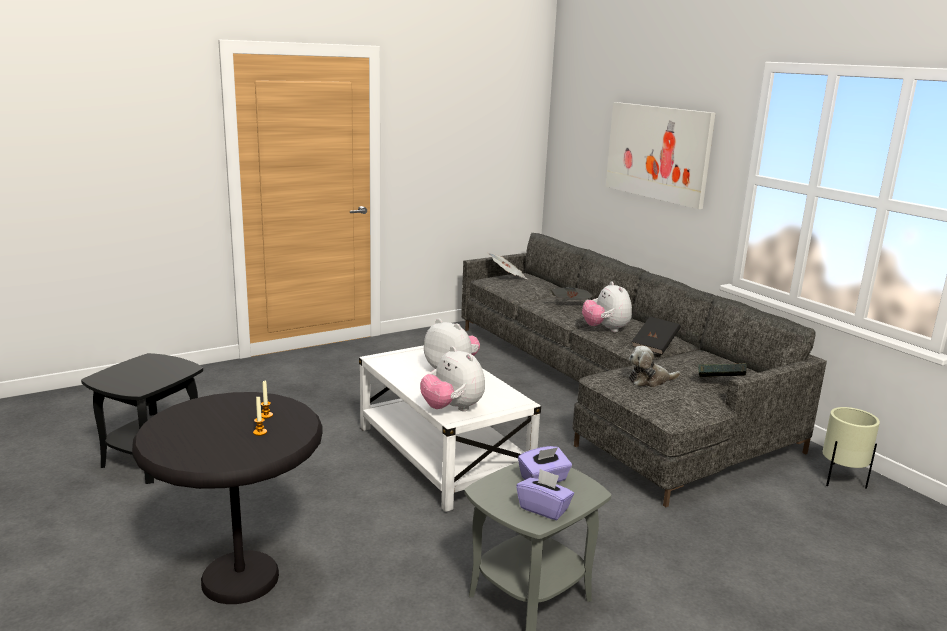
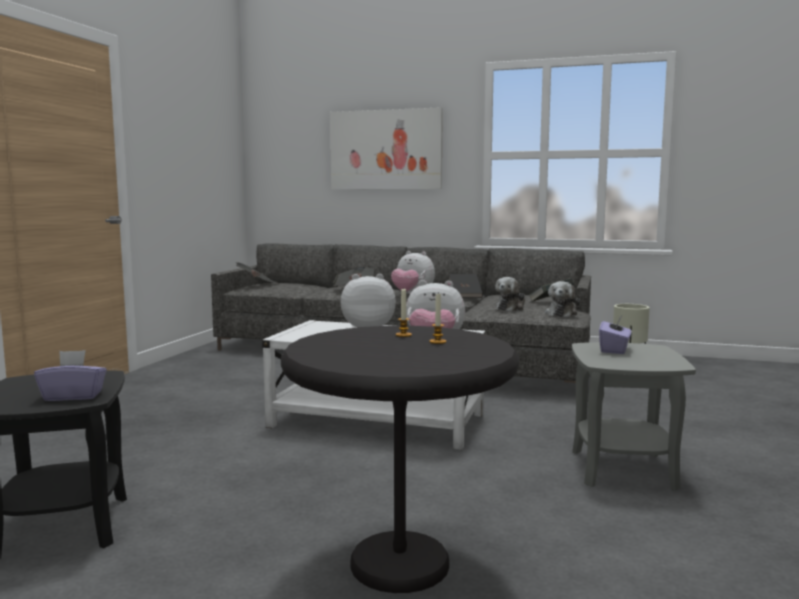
camera: 40 degrees left, 10 degrees down
purple tissue box [516,469,574,520] -> purple tissue box moved to [34,350,107,401]
none -> plush toy [545,281,580,317]

